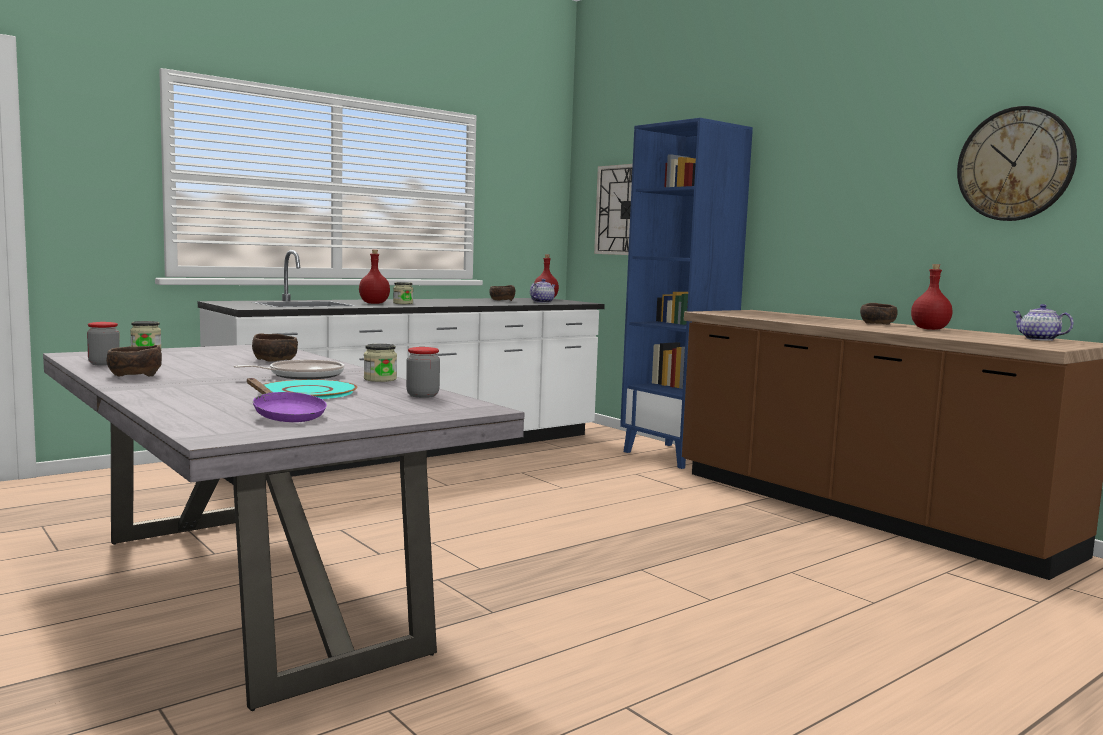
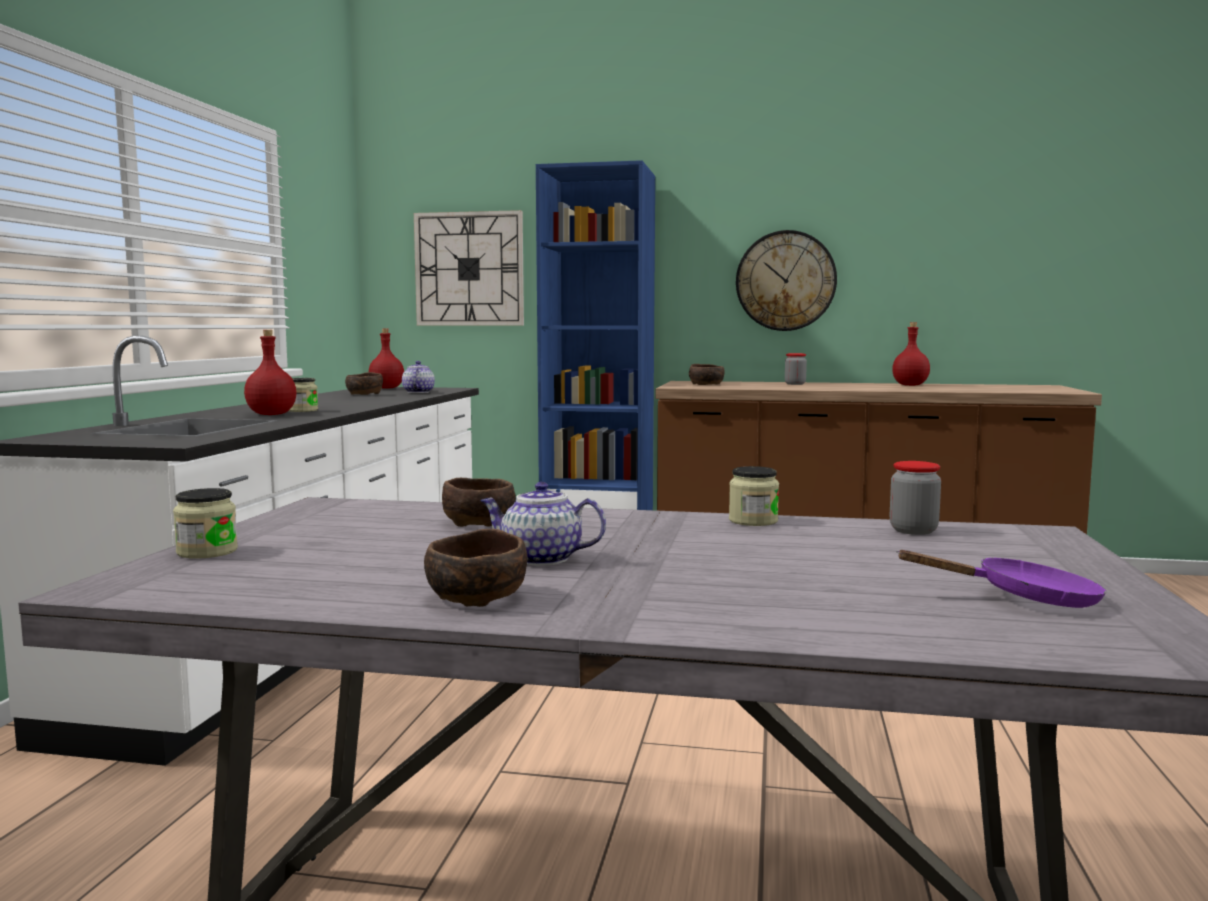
camera: 40 degrees left, 0 degrees up
jar [87,322,120,365] -> jar moved to [785,353,807,385]
frying pan [234,360,344,380] -> none
turquoise plate [263,380,357,399] -> none
brown bowl [860,303,898,324] -> brown bowl moved to [689,364,725,385]
wall clock [957,106,1077,221] -> wall clock moved to [736,230,837,331]
teapot [1012,304,1074,341] -> teapot moved to [480,482,606,566]

